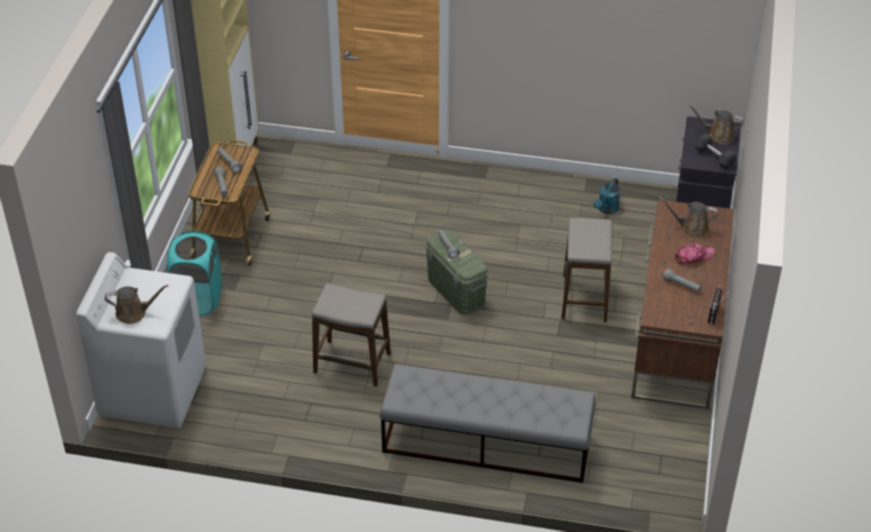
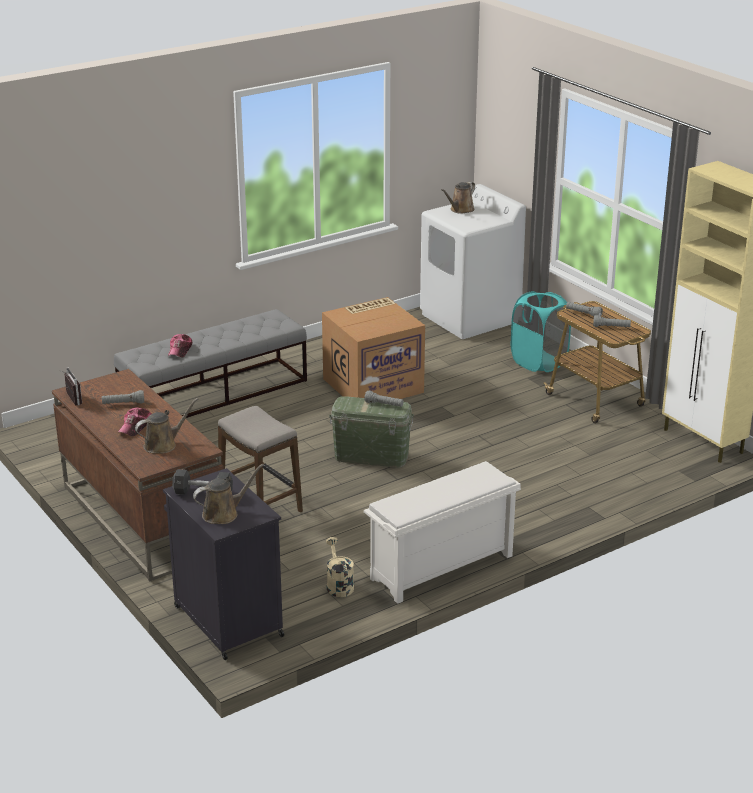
camera: 135 degrees right, 15 degrees down
stool [312,283,391,387] -> cardboard box [322,297,425,399]
turquoise watering can [593,178,620,214] -> beige watering can [326,537,354,597]
none -> cap [168,334,192,357]
none -> white shoe rack [364,461,521,604]

